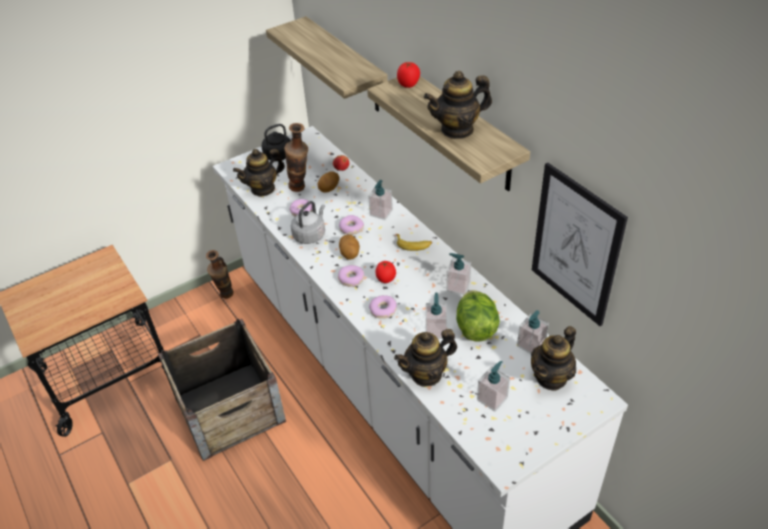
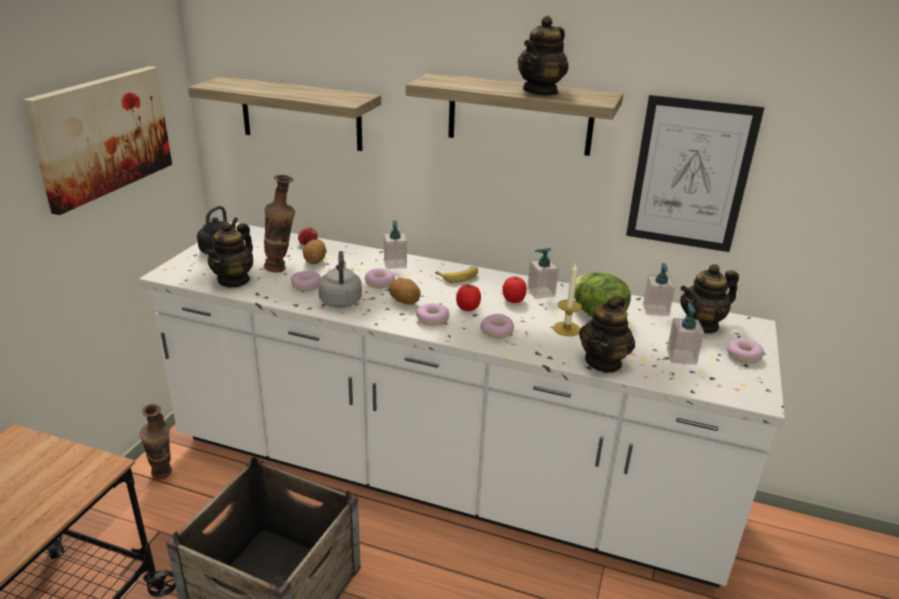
camera: 40 degrees left, 15 degrees down
tomato [397,62,420,88] -> tomato moved to [502,277,527,303]
soap dispenser [426,292,447,339] -> candle [553,262,582,336]
teapot [531,326,576,391] -> teapot turned 60 degrees clockwise [680,264,739,334]
none -> picture [23,66,172,215]
none -> donut [727,339,764,363]

